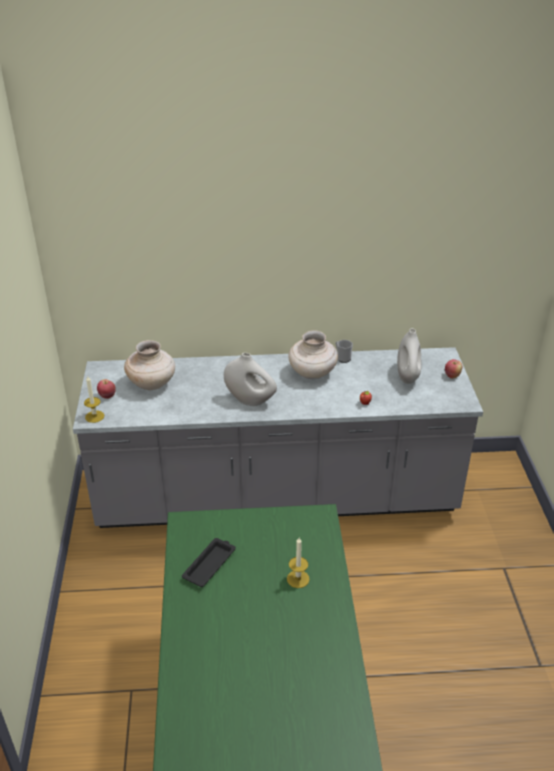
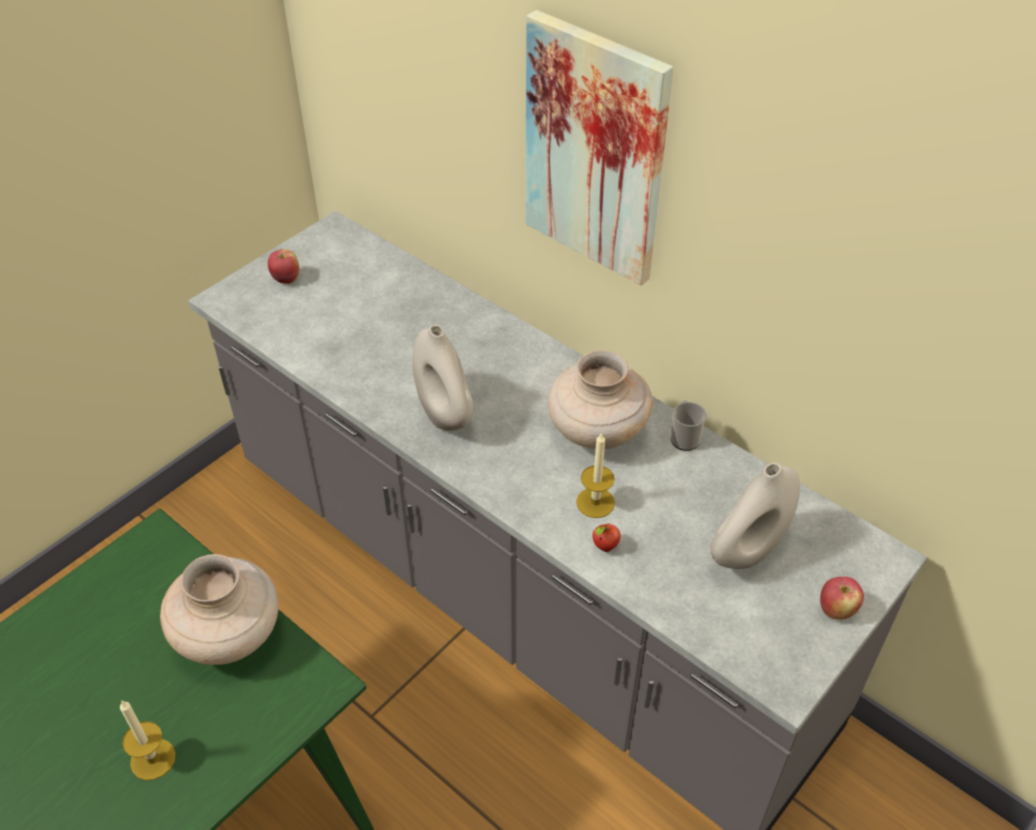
camera: 45 degrees right, 10 degrees up
candle [84,376,104,423] -> candle moved to [576,432,615,518]
beige vase [124,340,175,390] -> beige vase moved to [160,554,279,665]
black tray [182,538,236,587] -> none
none -> picture [525,10,673,285]

